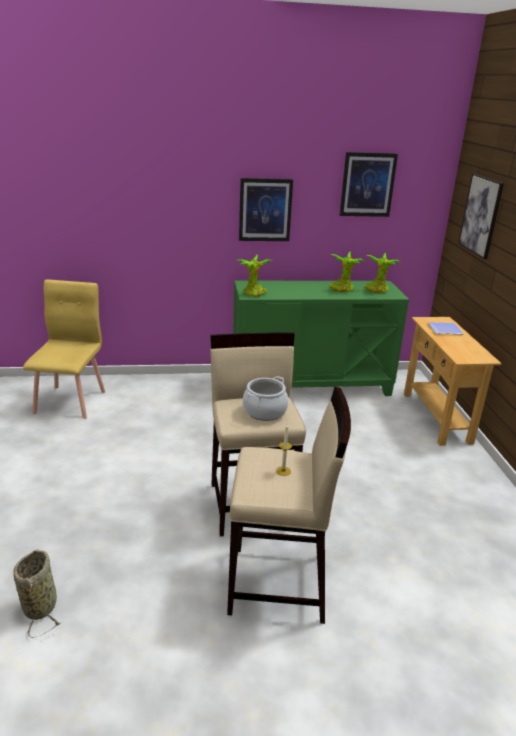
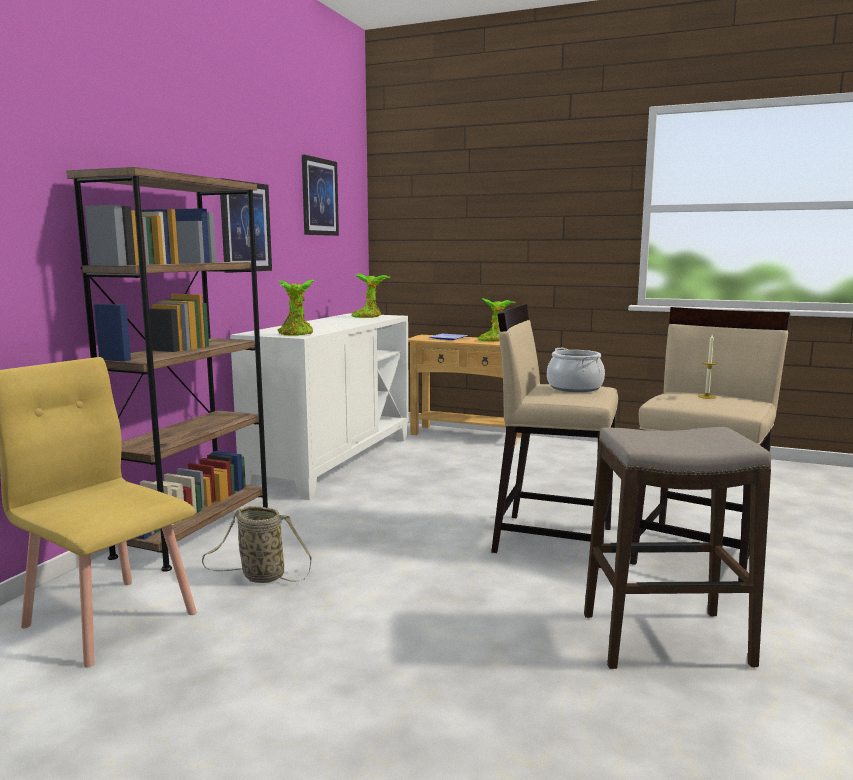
camera: 60 degrees left, 15 degrees down
basket [13,549,62,638] -> basket moved to [202,506,312,583]
green cabinet [233,281,409,396] -> white cabinet [230,314,409,500]
potted plant [330,252,365,292] -> potted plant moved to [478,298,516,342]
picture [458,174,504,259] -> none
none -> brown bookcase [66,167,268,572]
none -> stool [584,427,771,669]

